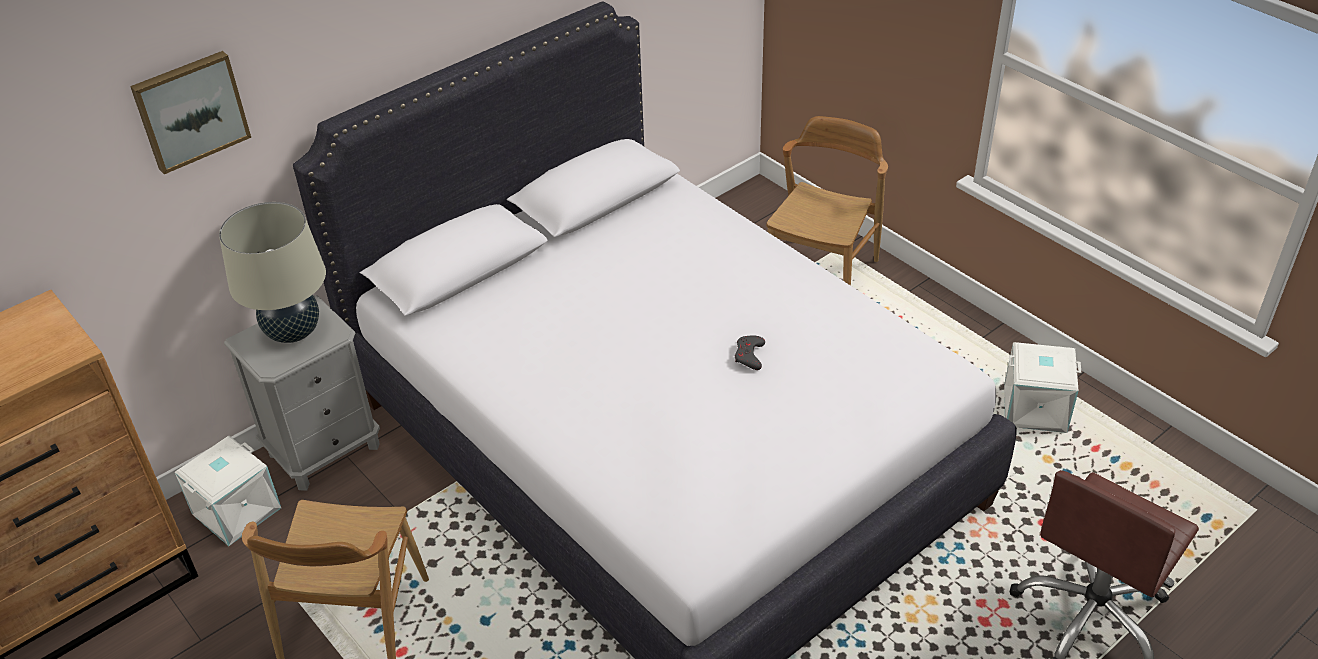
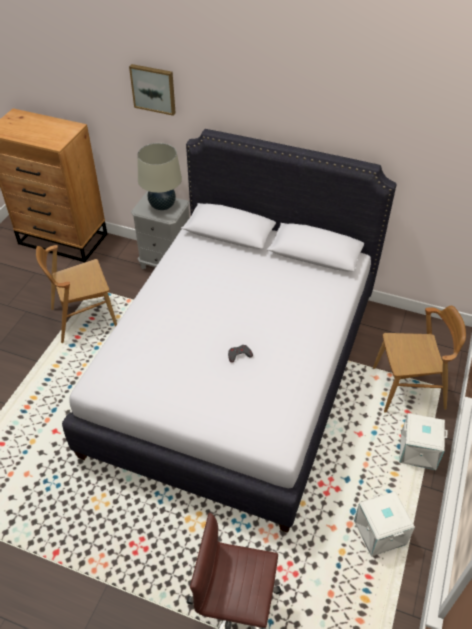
camera: 60 degrees right, 5 degrees up
white storage box [175,436,281,546] -> white storage box moved to [399,413,447,470]

